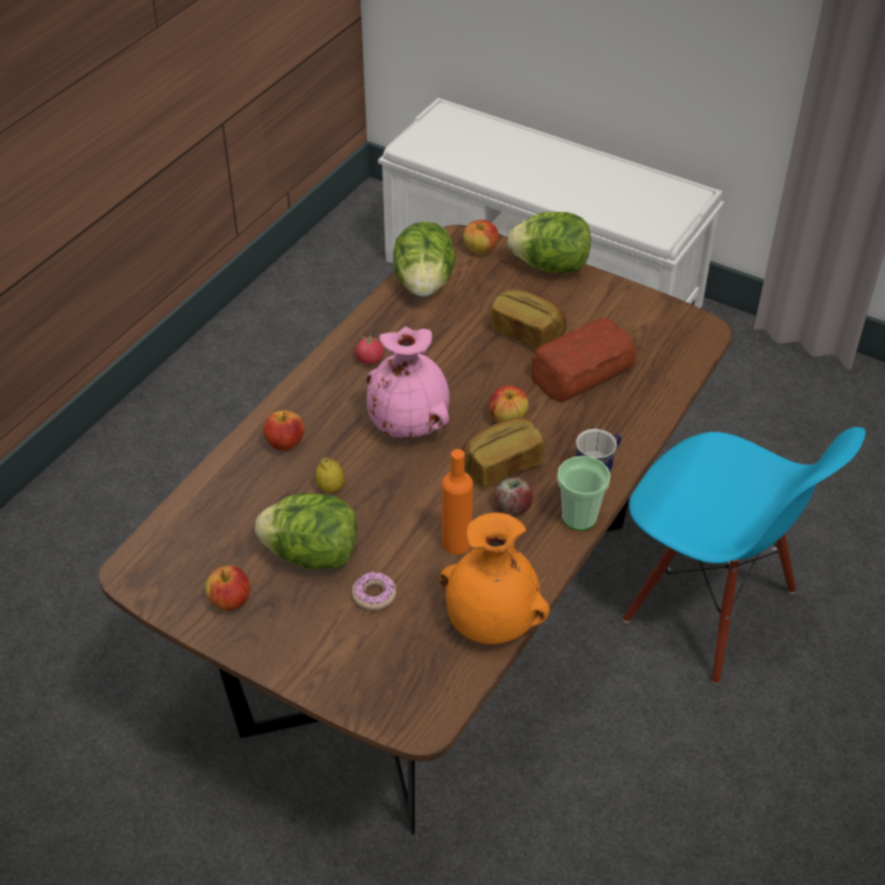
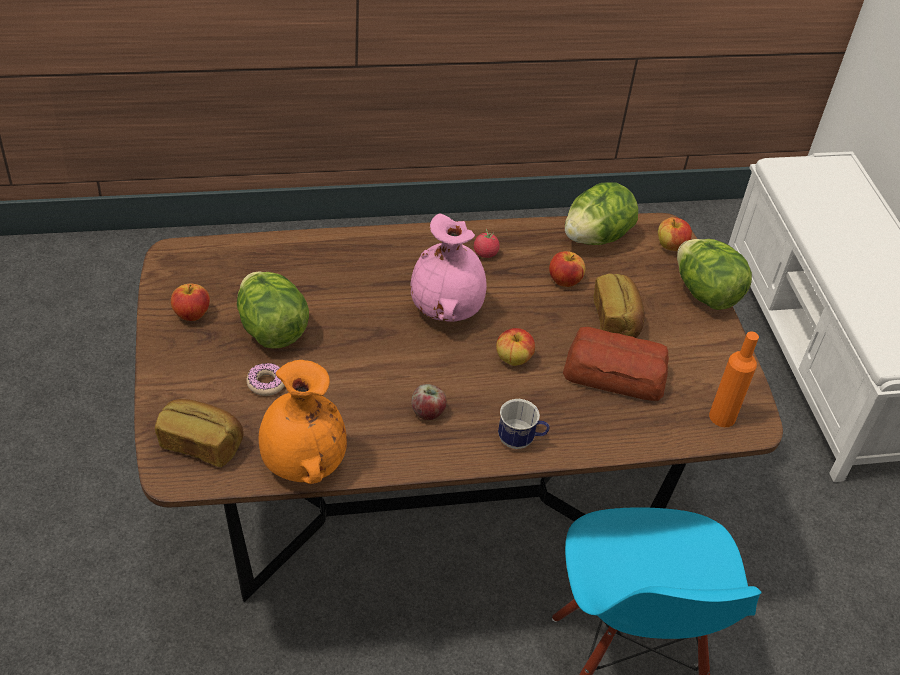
camera: 45 degrees right, 0 degrees up
apple [263,411,305,451] -> apple moved to [549,251,586,287]
lemon [315,458,345,493] -> none
orange bottle [442,449,473,555] -> orange bottle moved to [709,331,759,427]
bread [462,417,544,488] -> bread moved to [155,399,244,467]
cup [557,456,611,531] -> none

